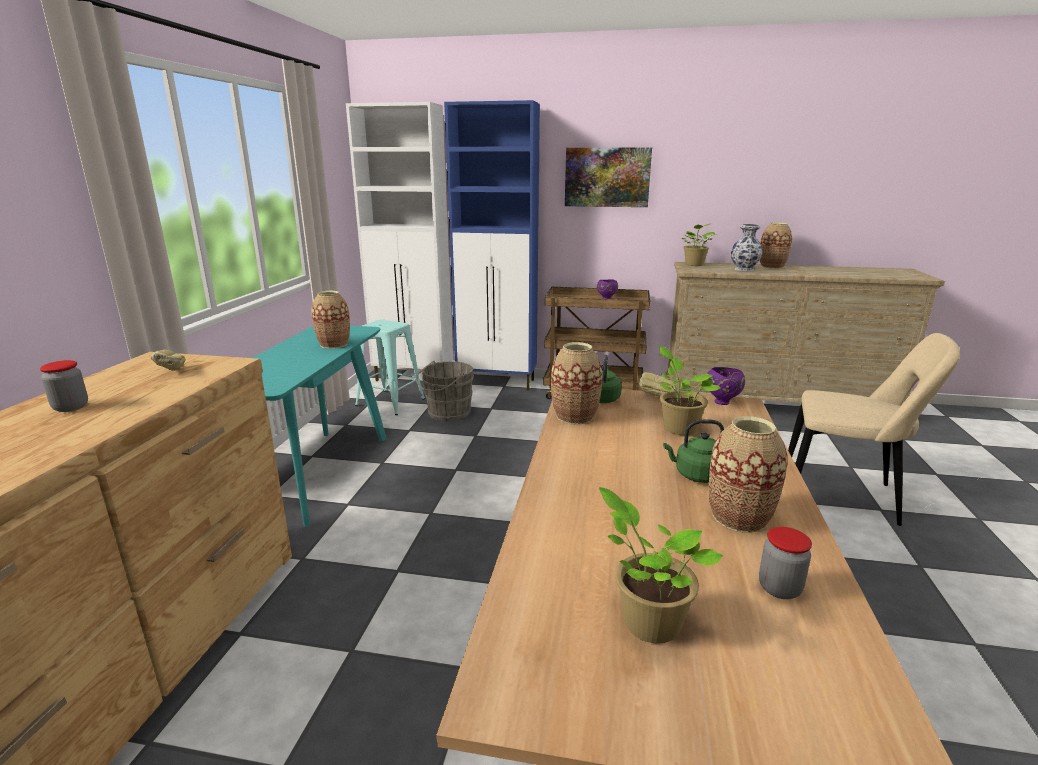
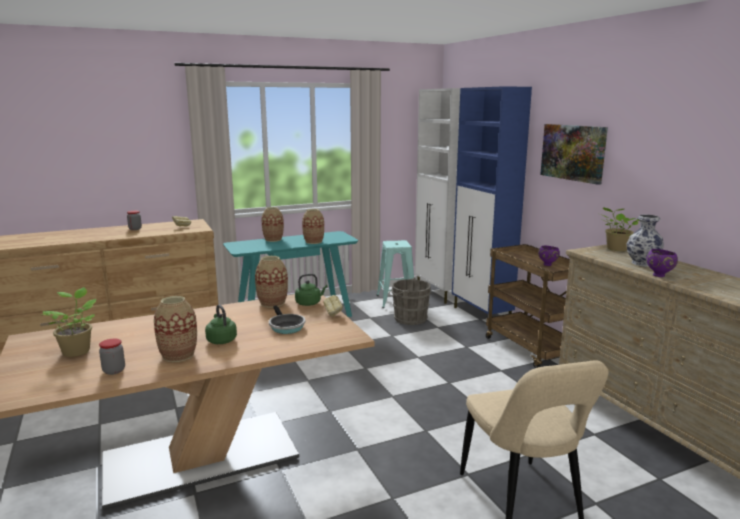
camera: 55 degrees right, 5 degrees down
potted plant [659,345,721,435] -> frying pan [269,305,305,334]
purple bowl [707,367,745,405] -> purple bowl moved to [646,249,678,277]
vase [760,223,792,269] -> vase moved to [262,207,284,242]

